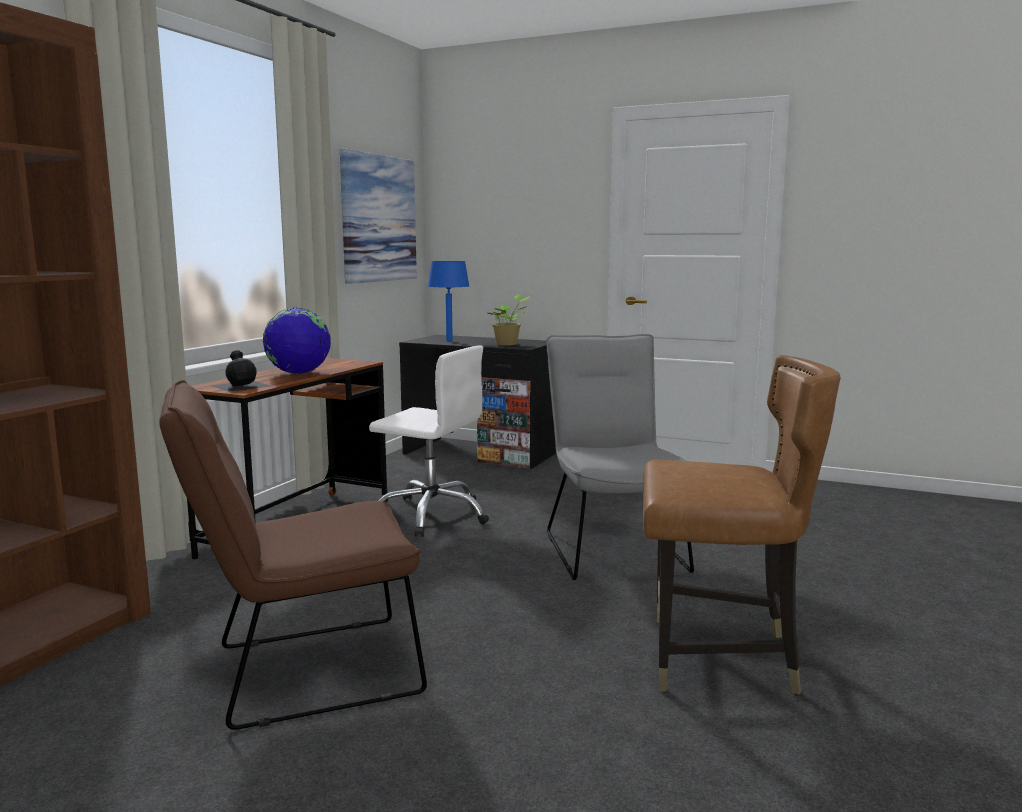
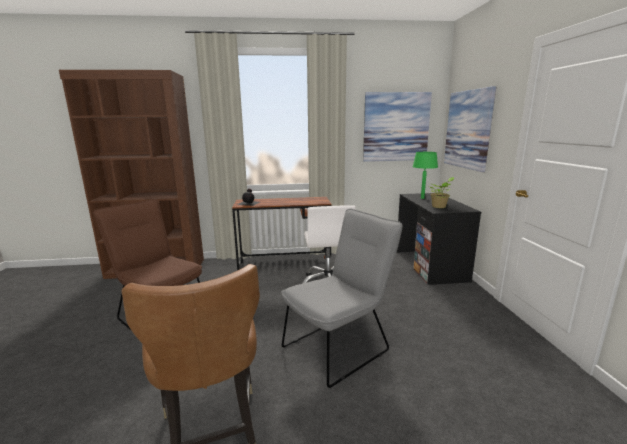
camera: 60 degrees right, 5 degrees up
globe [263,308,331,374] -> none
blue table lamp [428,261,469,342] -> green table lamp [413,152,438,199]
none -> picture [444,86,496,172]

